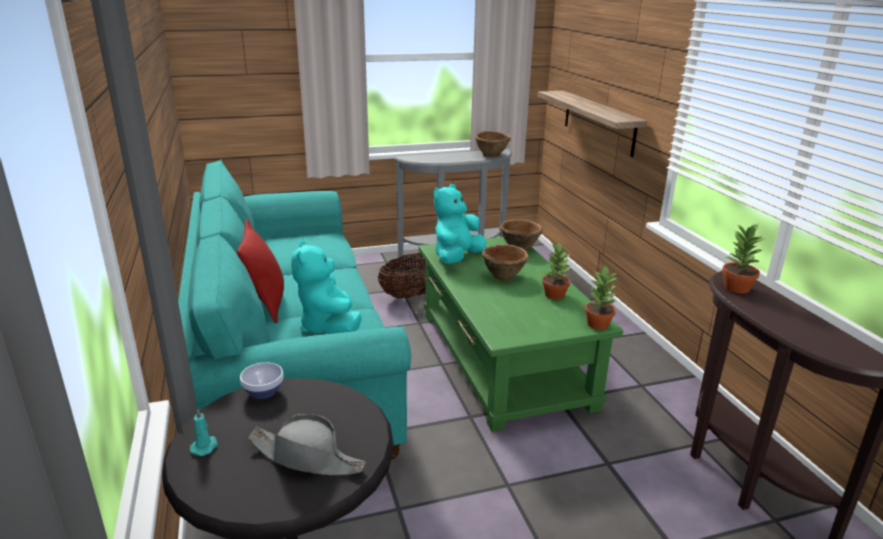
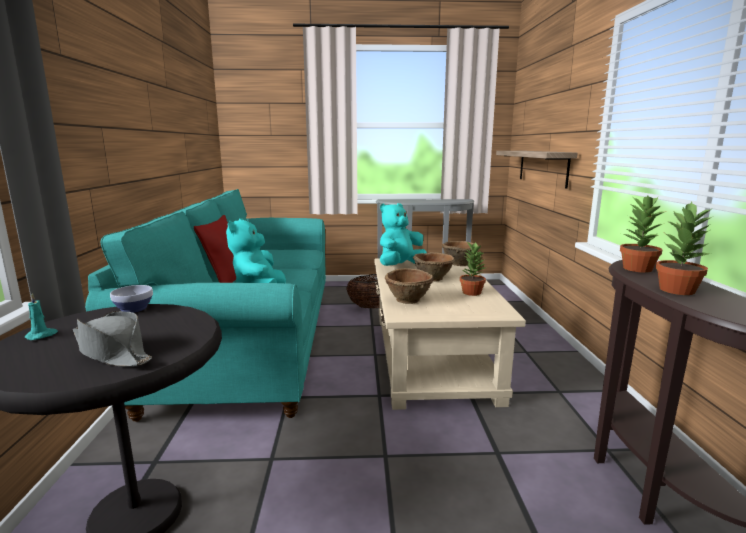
camera: 15 degrees right, 10 degrees down
green coffee table [419,237,623,432] -> beige coffee table [375,258,526,410]
brown bowl [475,131,511,157] -> brown bowl moved to [385,268,433,304]
potted plant [585,266,618,330] -> potted plant moved to [656,201,713,295]

